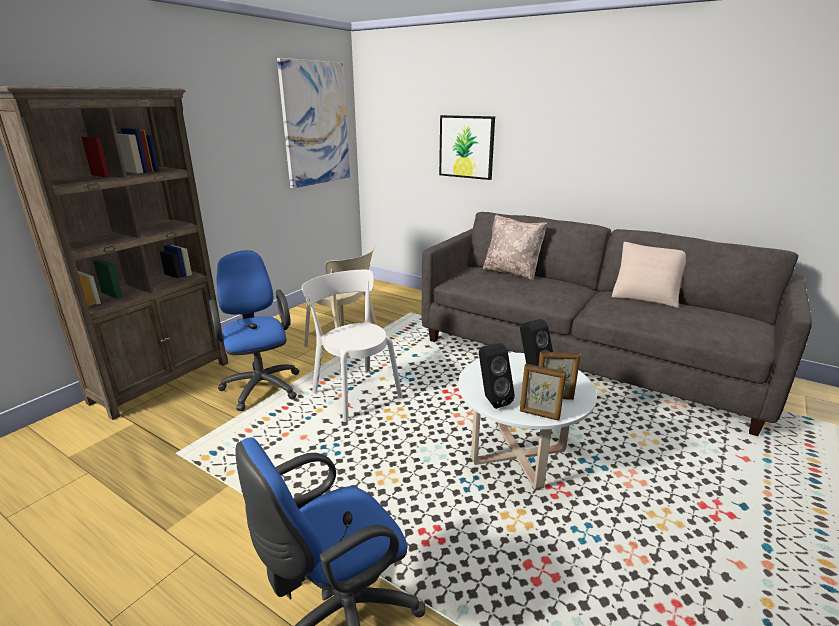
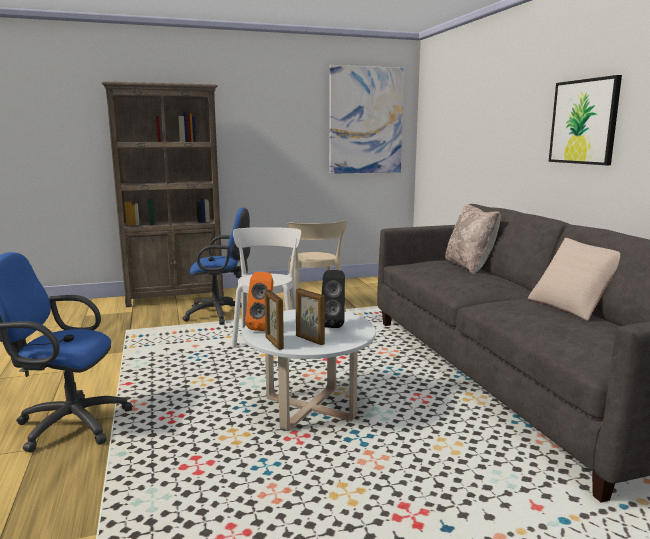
camera: 40 degrees right, 10 degrees down
blue office chair [209,250,299,411] -> blue office chair turned 75 degrees clockwise [182,208,250,325]
picture [439,115,495,180] -> picture moved to [549,75,622,165]
black speaker [479,343,515,409] -> orange speaker [245,272,273,331]

